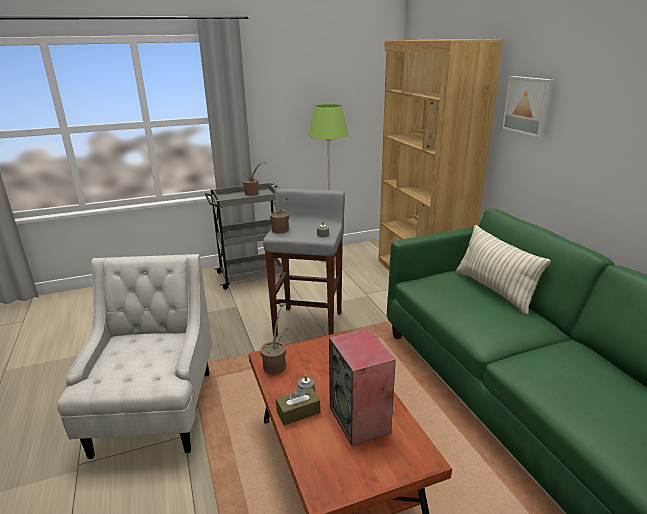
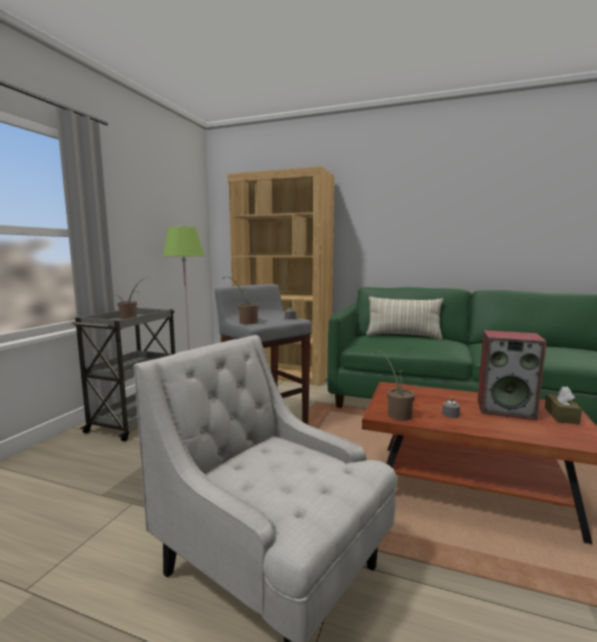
camera: 50 degrees left, 15 degrees down
brown tissue box [276,387,320,425] -> brown tissue box moved to [545,386,582,424]
picture [502,76,554,137] -> none

